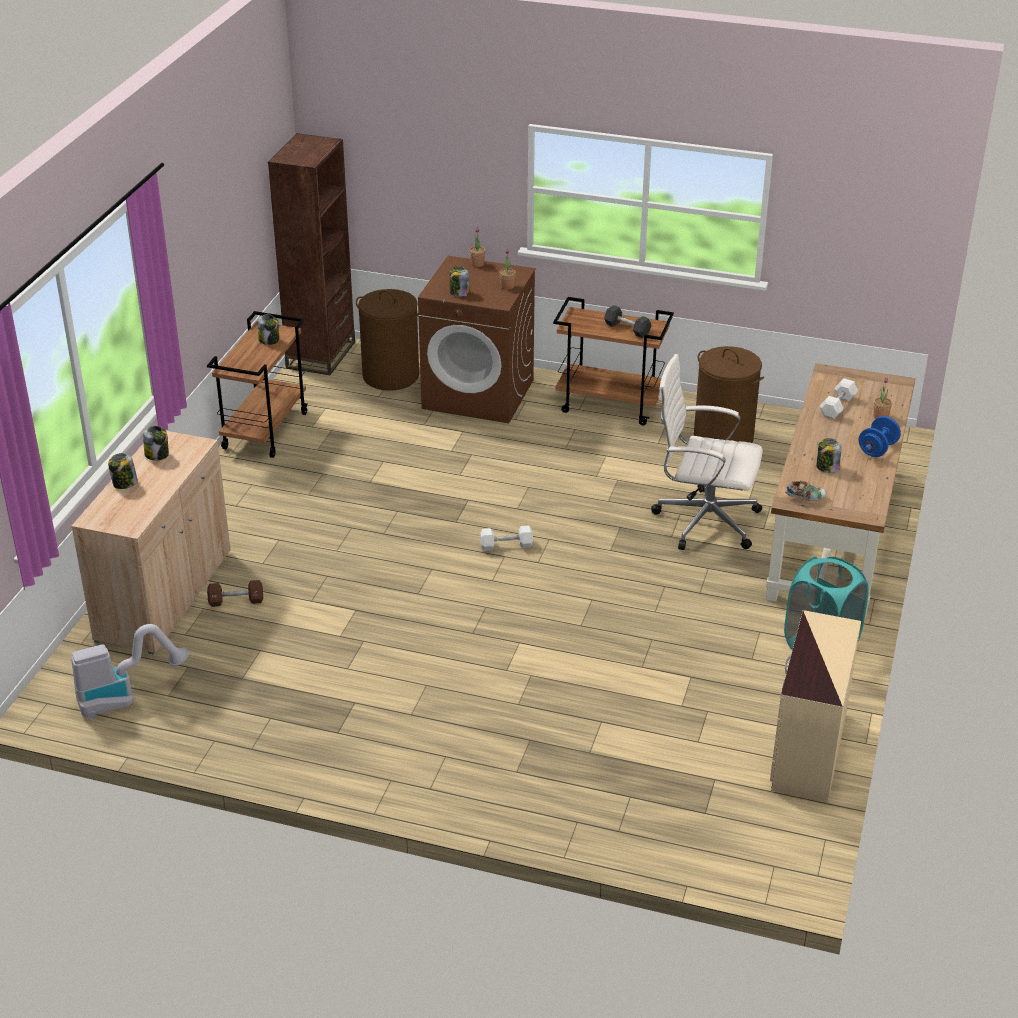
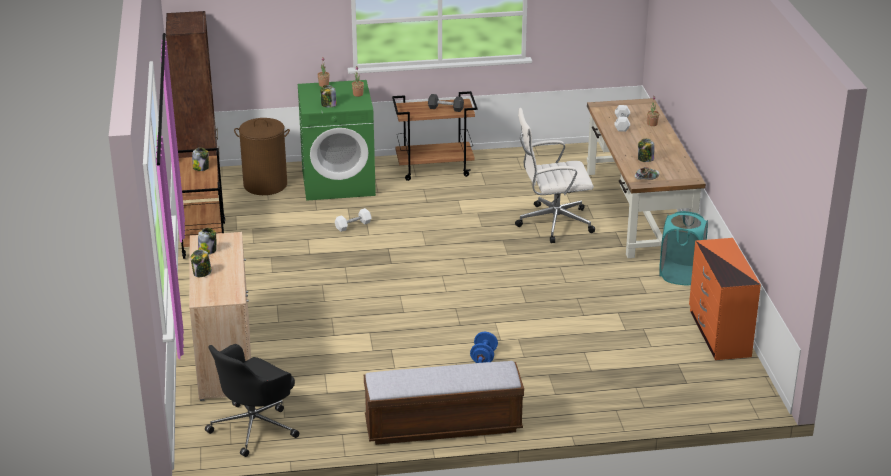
camera: 25 degrees left, 5 degrees down
vacuum cleaner [71,624,189,719] -> black office chair [205,344,299,457]
brown dumbbell [207,580,263,607] -> none
brown washing machine [418,256,536,423] -> green washing machine [298,80,376,201]
white dumbbell [480,525,533,551] -> white dumbbell moved to [335,208,371,232]
brown laundry basket [694,346,764,443] -> none
beige dresser [770,610,861,803] -> orange dresser [689,238,761,360]
blue dumbbell [858,416,901,457] -> blue dumbbell moved to [470,332,498,363]
none -> bench [364,361,524,445]

